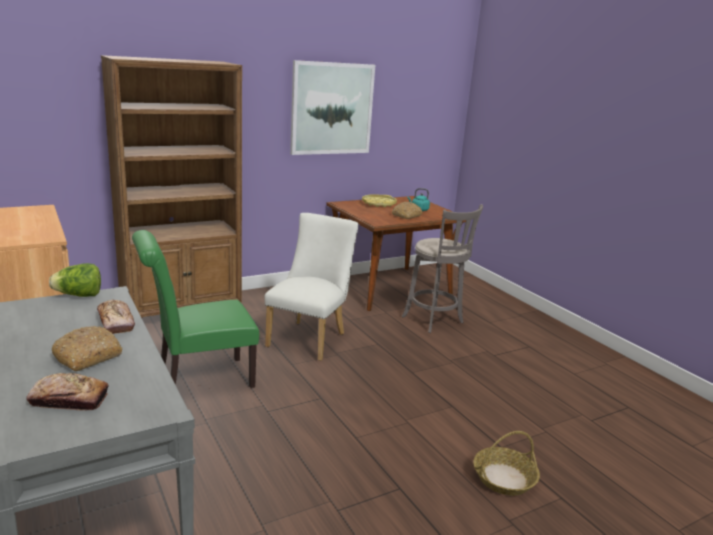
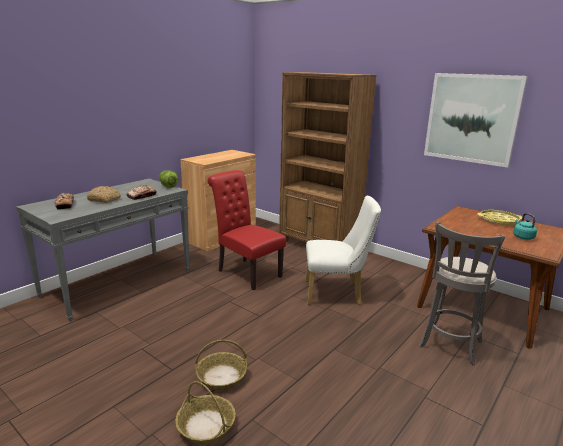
camera: 70 degrees right, 0 degrees up
green chair [132,230,259,388] -> red chair [207,170,286,291]
bread [392,202,422,219] -> none
none -> basket [195,340,247,390]

